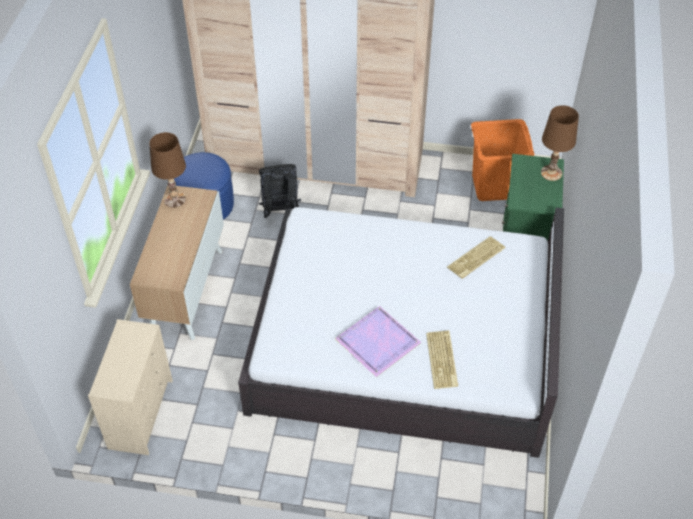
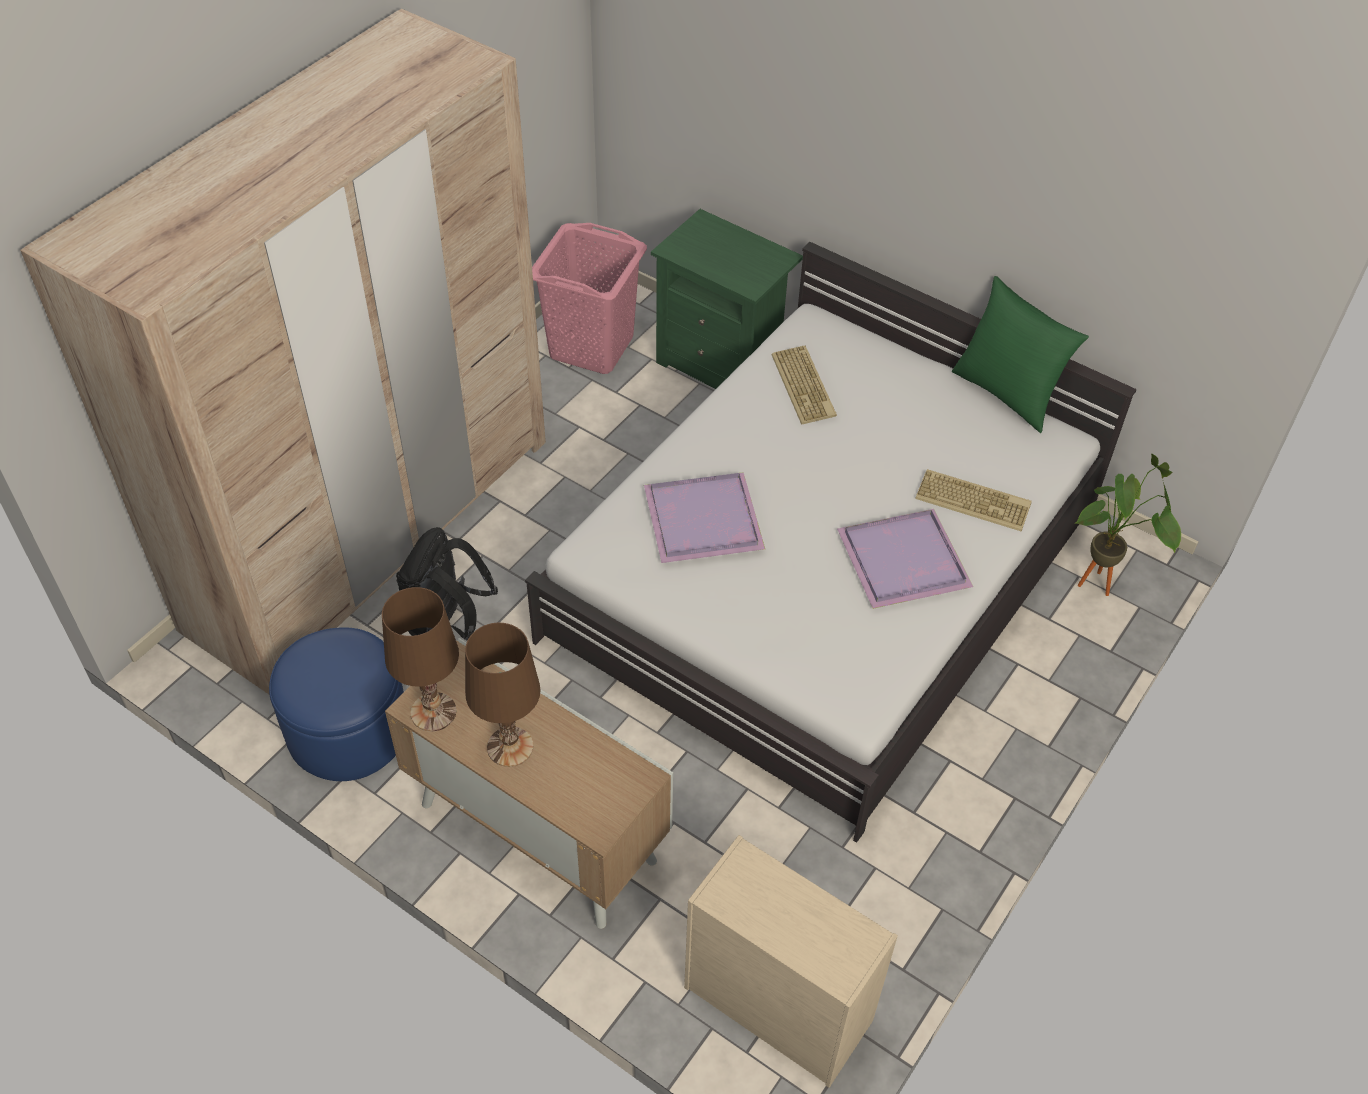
camera: 65 degrees left, 0 degrees up
orange laundry basket [471,119,534,201] -> pink laundry basket [532,223,647,374]
brown table lamp [541,105,579,181] -> brown table lamp moved to [465,623,541,767]
none -> purple tray [644,472,765,563]
none -> green pillow [952,276,1089,433]
none -> potted plant [1074,454,1181,596]

